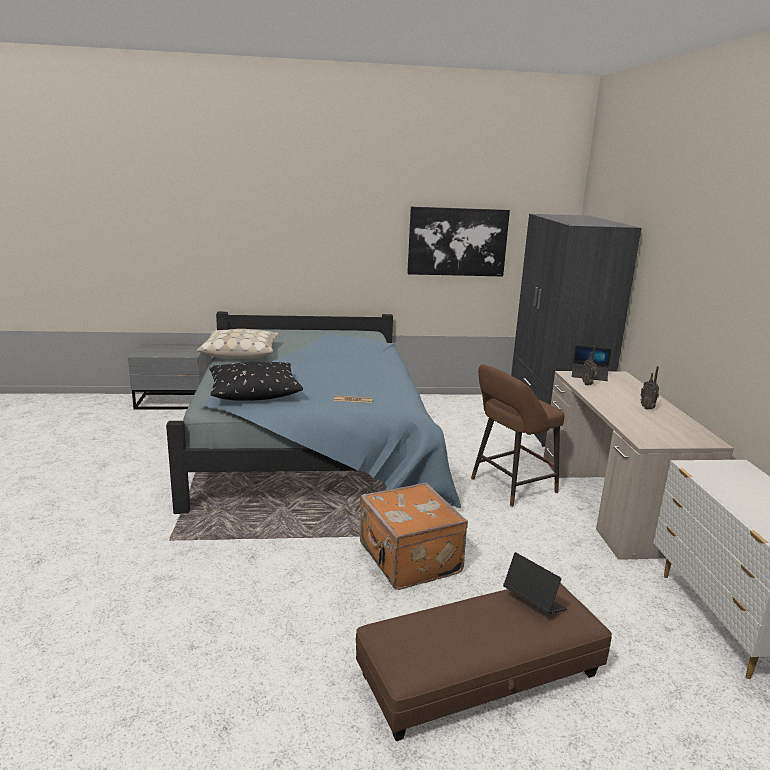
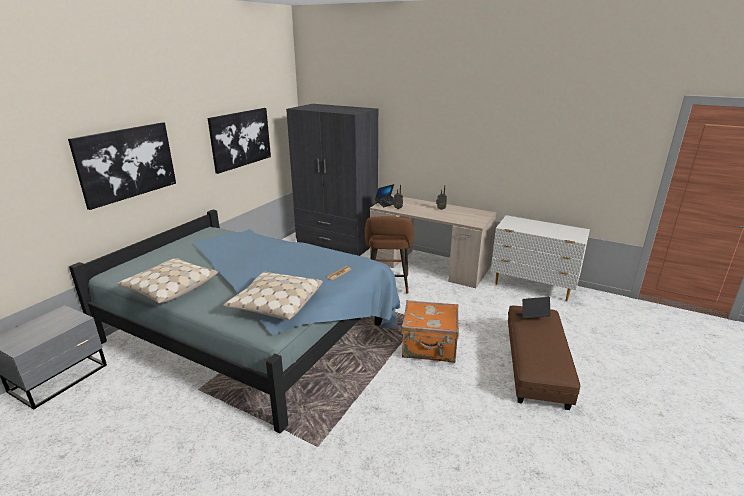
camera: 55 degrees left, 5 degrees up
black pillow [209,362,303,401] -> beige pillow [223,272,323,320]
none -> picture [68,122,176,210]

